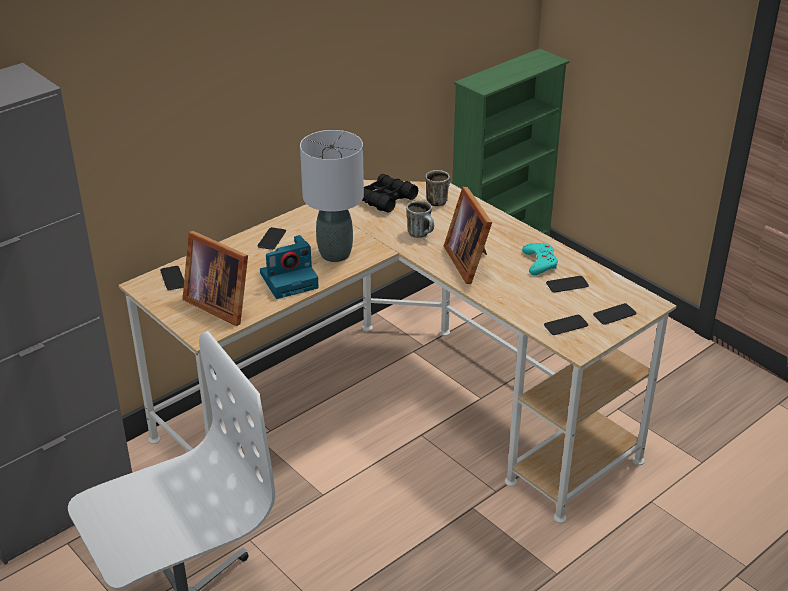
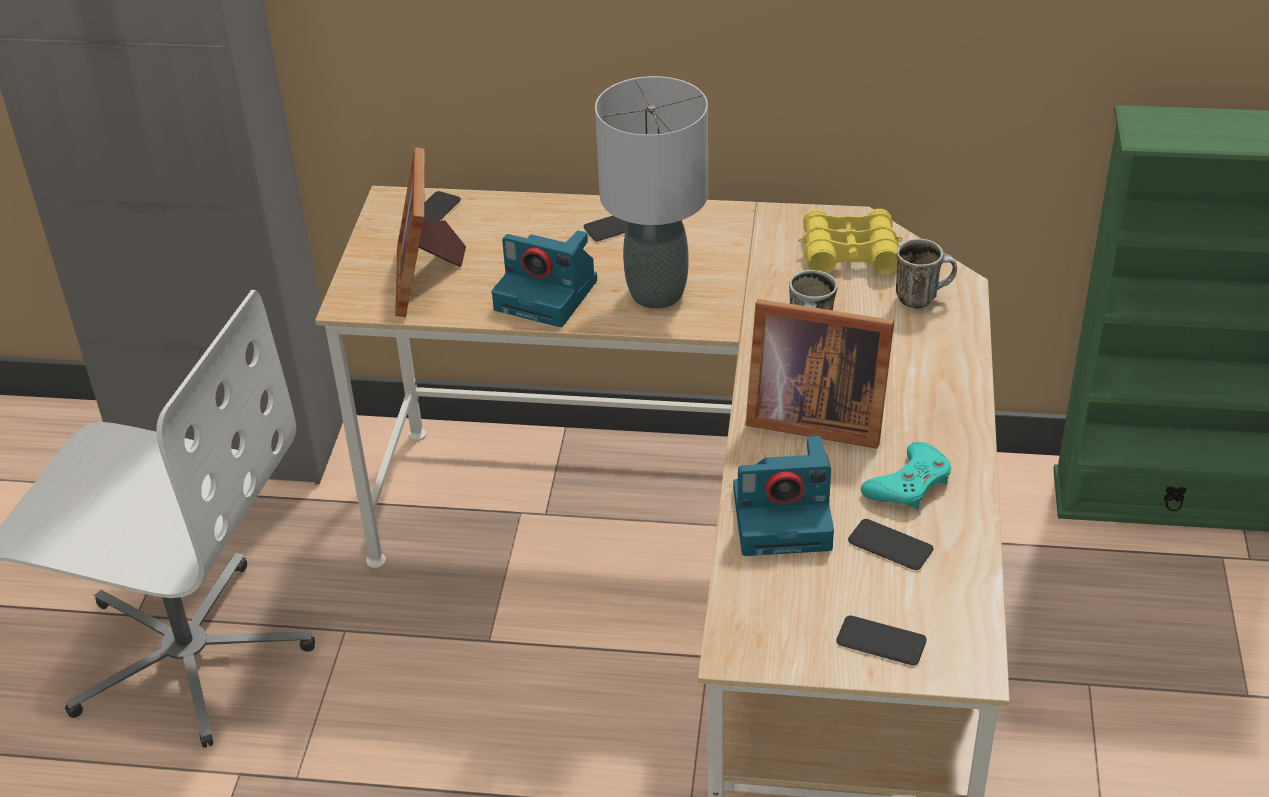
camera: 50 degrees right, 5 degrees up
black binoculars [362,174,418,213] -> yellow binoculars [799,209,903,275]
picture frame [444,187,492,284] -> picture frame turned 105 degrees counterclockwise [745,299,894,449]
phone [544,315,588,335] -> none
none -> camera [733,436,834,556]

